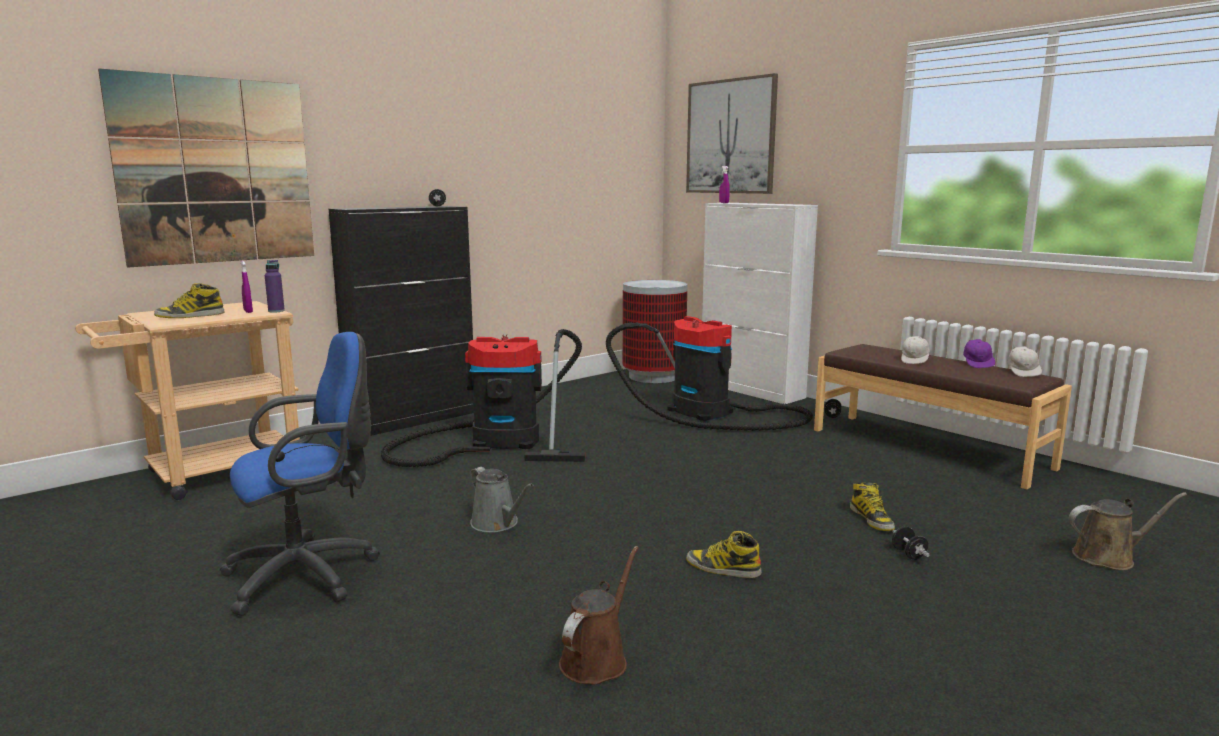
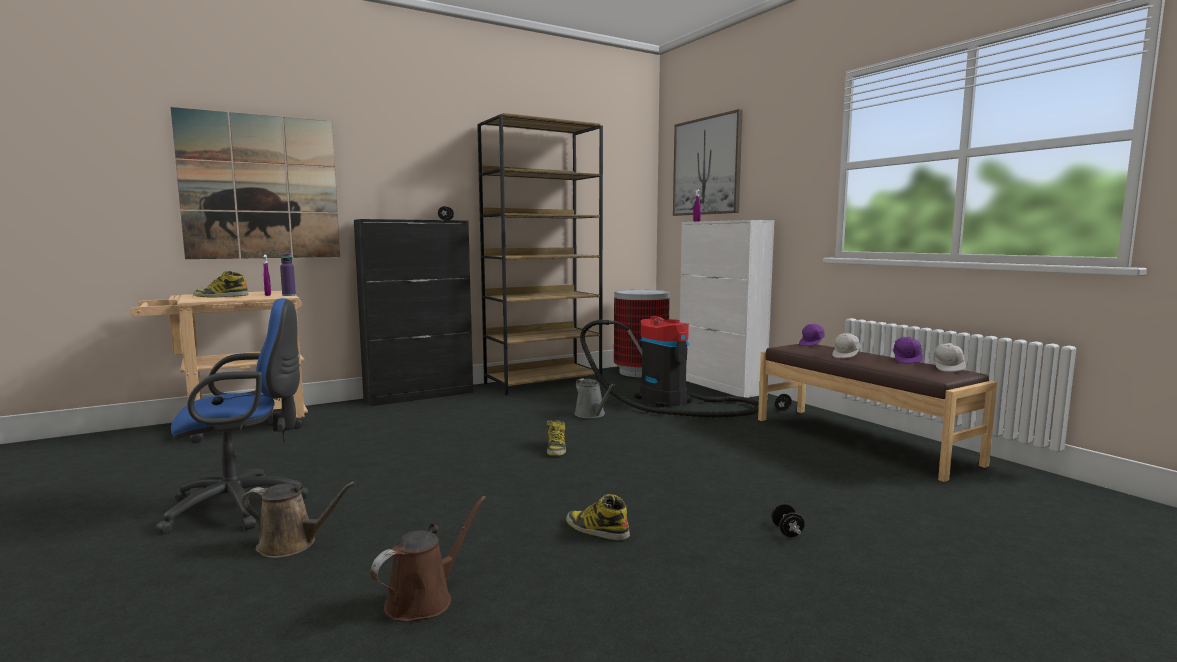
camera: 10 degrees right, 5 degrees down
vacuum cleaner [381,329,585,467] -> none
grey watering can [470,467,533,533] -> grey watering can moved to [575,378,615,418]
boot [850,482,895,531] -> boot moved to [547,420,566,456]
brown watering can [1069,492,1187,570] -> brown watering can moved to [241,481,356,558]
none -> brown bookcase [477,113,603,395]
none -> purple cap [799,324,825,346]

